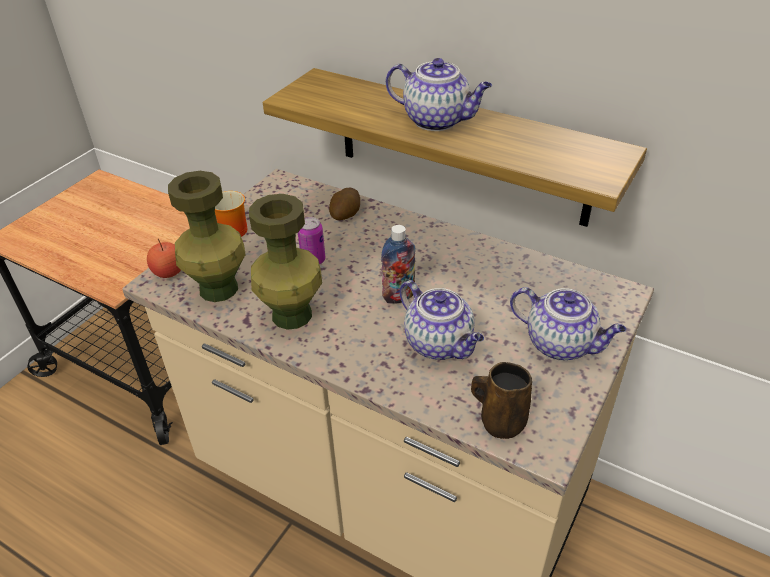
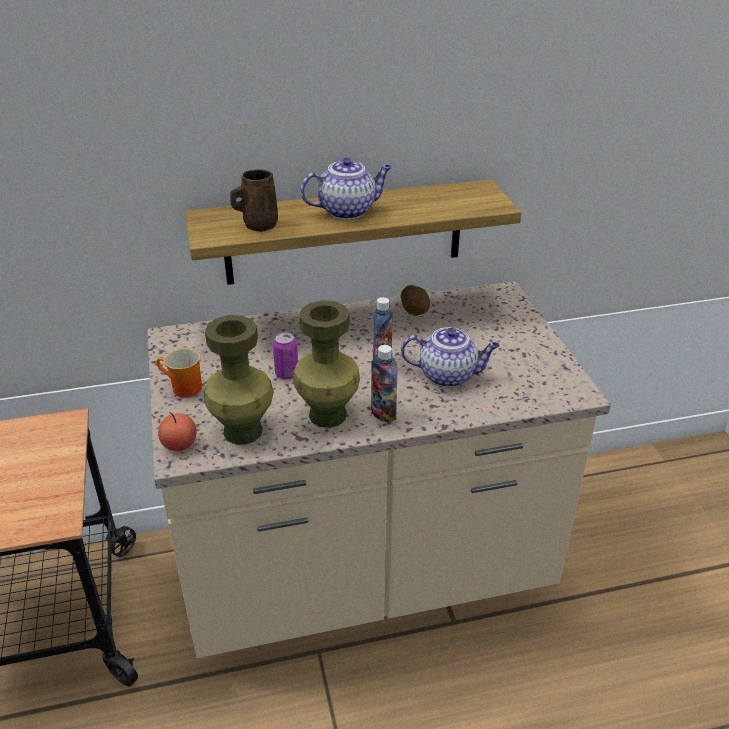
camera: 45 degrees left, 5 degrees down
potato [329,188,360,220] -> potato moved to [401,285,430,315]
brown mug [471,362,532,439] -> brown mug moved to [230,169,278,232]
teapot [510,287,626,361] -> none
none -> bottle [371,345,397,423]

